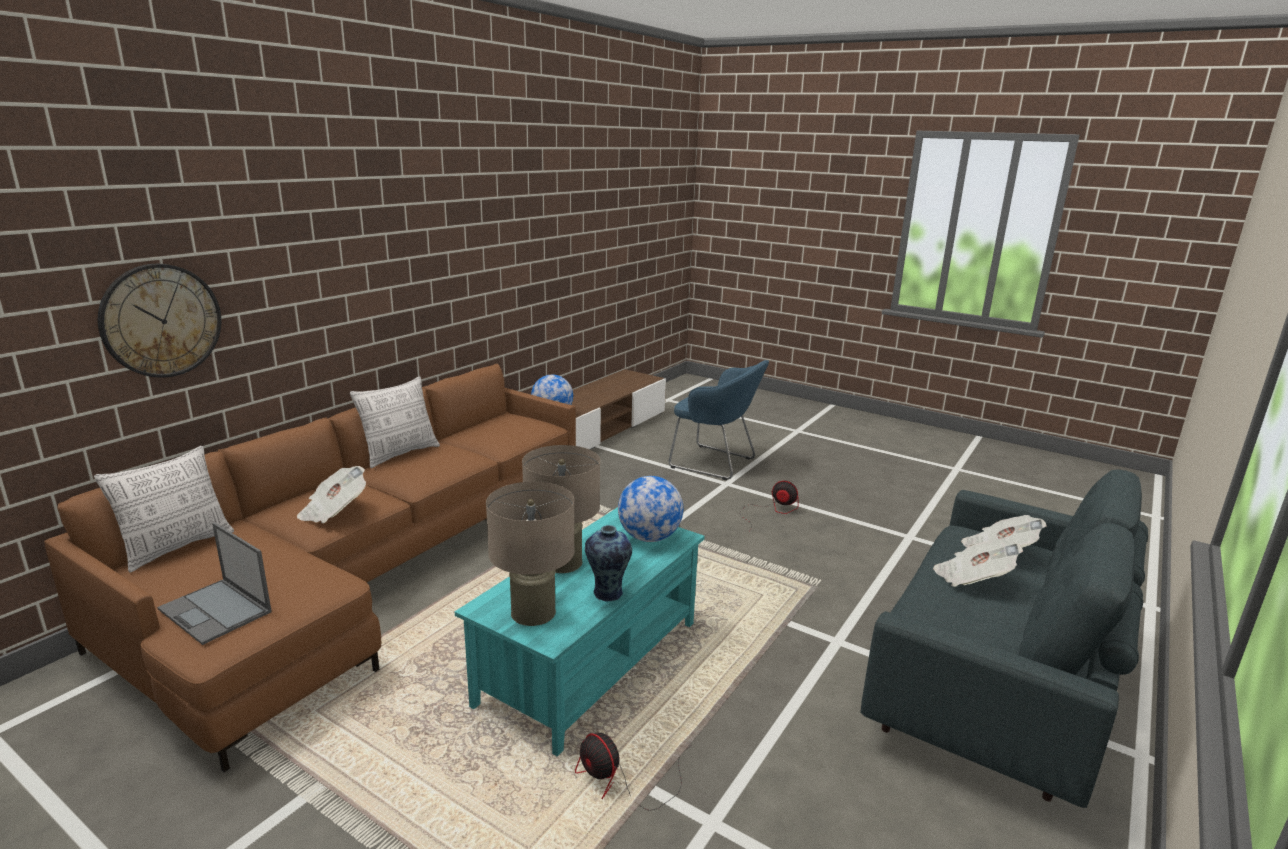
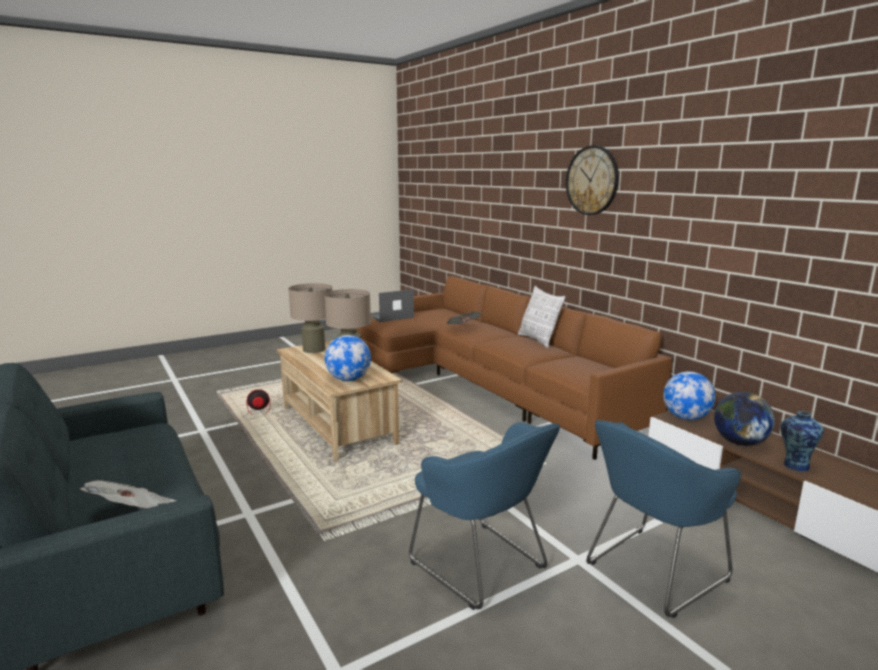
camera: 115 degrees right, 5 degrees down
pillow [94,446,234,573] -> none
wall clock [98,264,222,378] -> wall clock moved to [566,145,619,215]
turquoise coffee table [455,507,705,757] -> beige coffee table [277,340,402,462]
vase [585,525,632,602] -> vase moved to [781,411,824,472]
fan [740,481,798,530] -> blue armchair [409,422,560,610]
newspaper [933,538,1023,587] -> none
none -> globe [714,392,775,446]

